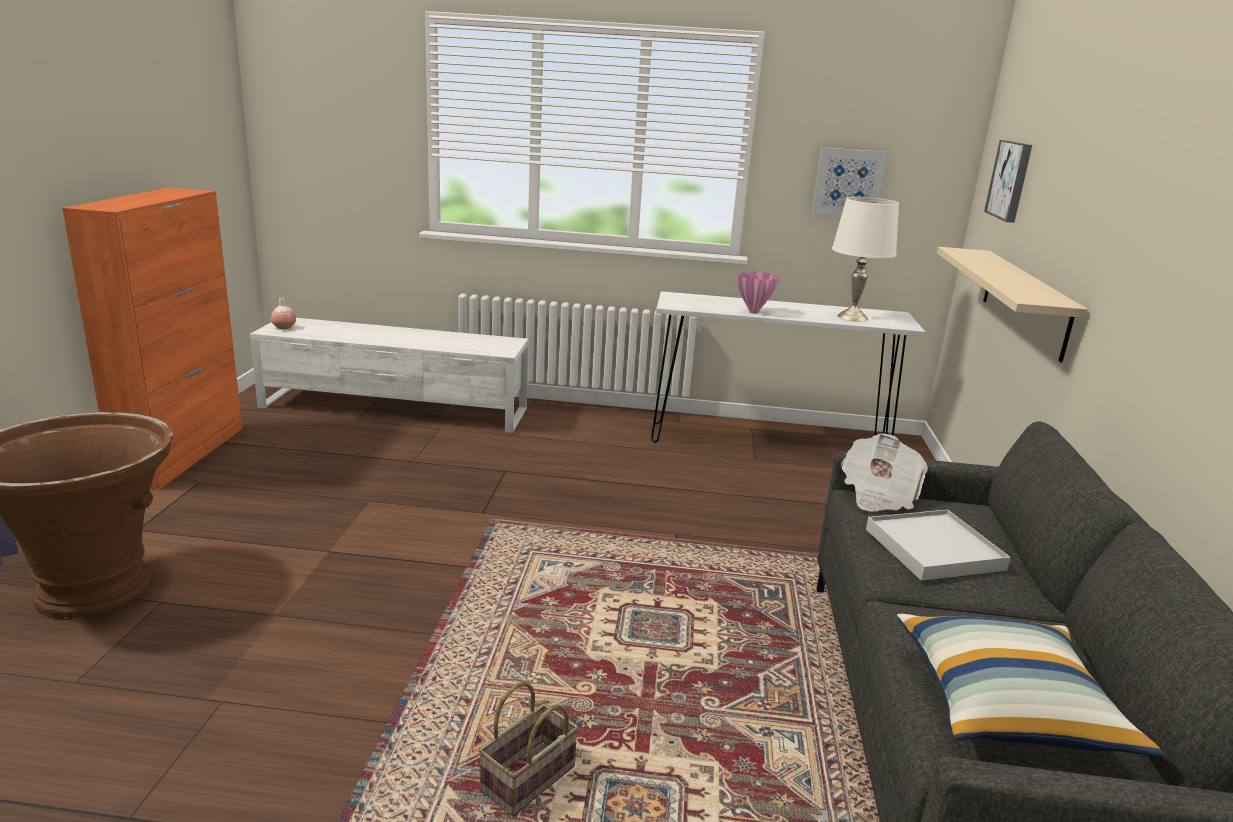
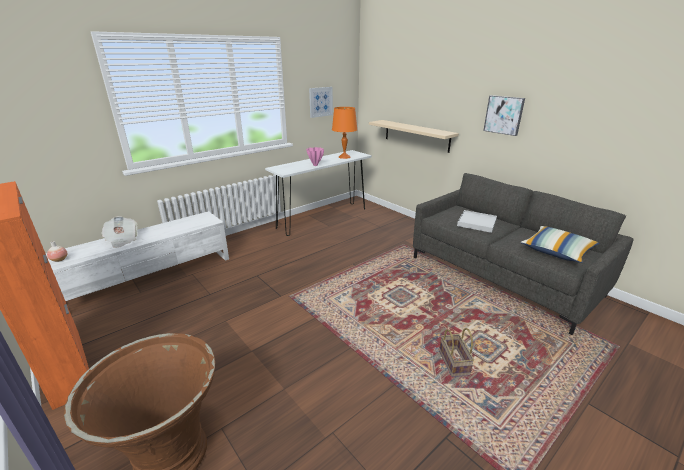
camera: 45 degrees left, 5 degrees up
white table lamp [832,197,899,322] -> orange table lamp [332,107,357,159]
newspaper [841,433,928,512] -> newspaper moved to [101,216,138,248]
picture [984,140,1032,223] -> picture moved to [483,95,525,136]

